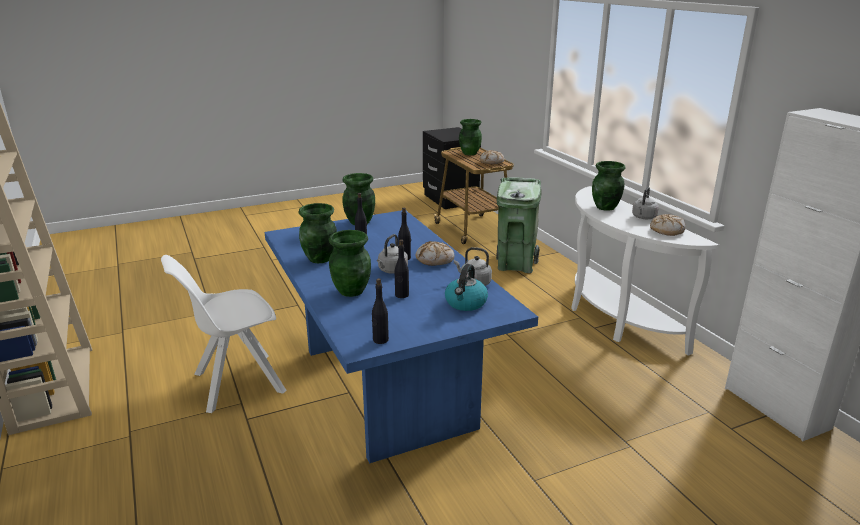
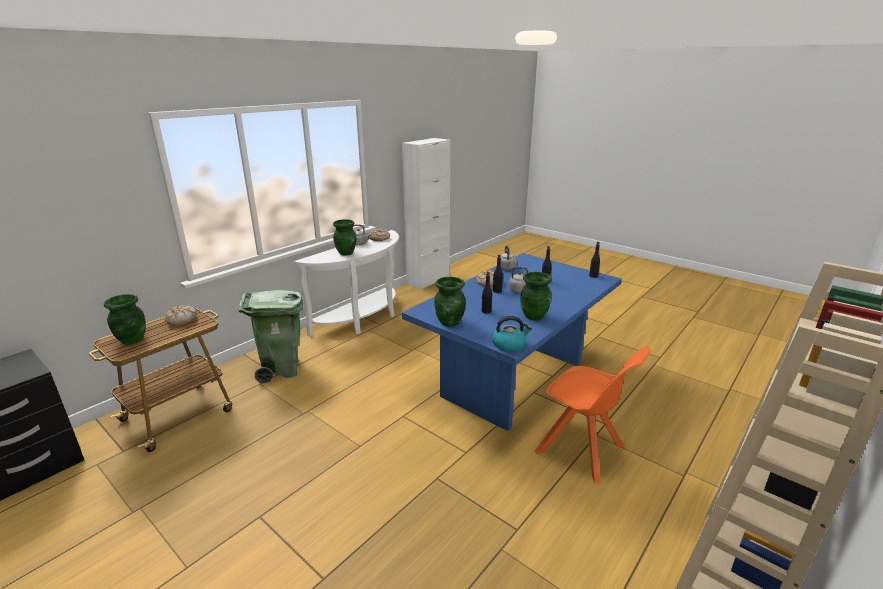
camera: 115 degrees left, 0 degrees up
white chair [161,255,286,413] -> orange chair [535,346,651,483]
green vase [329,230,371,297] -> none
kettle [445,264,488,311] -> kettle moved to [492,316,532,352]

